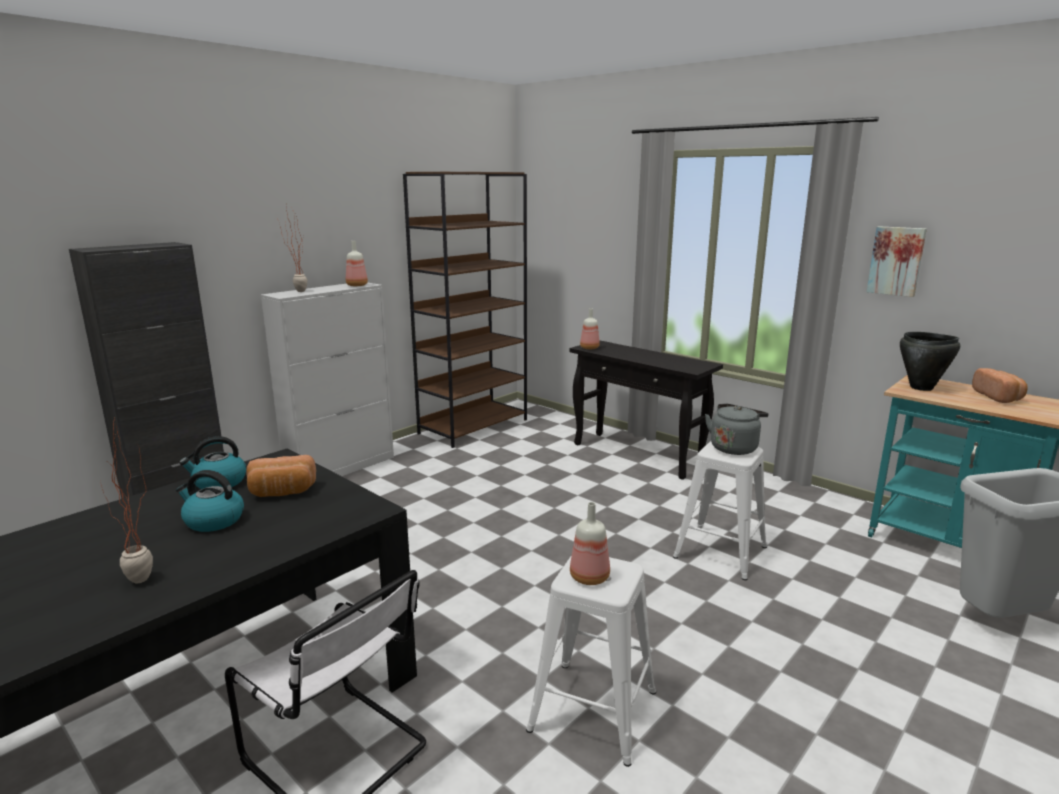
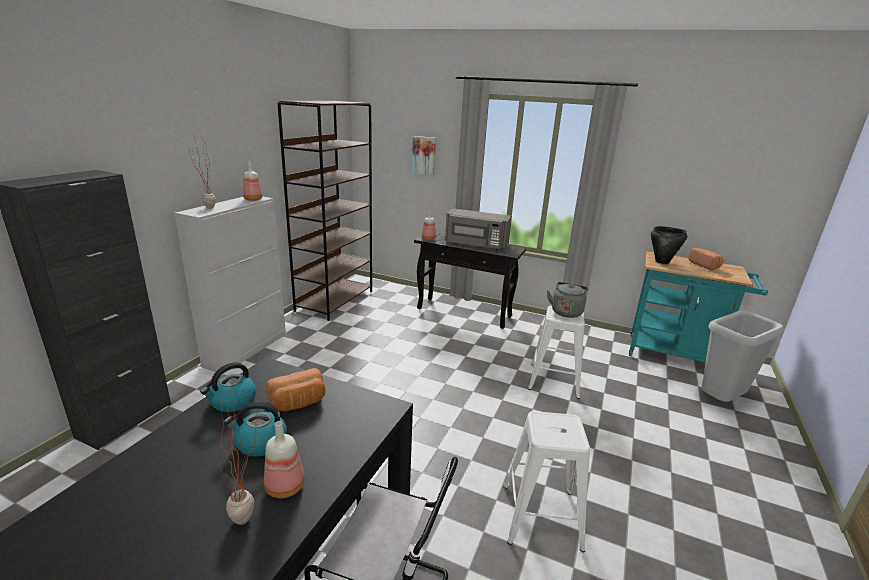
camera: 20 degrees left, 5 degrees up
bottle [570,502,610,585] -> bottle moved to [264,421,305,498]
picture [867,226,927,297] -> picture moved to [412,136,436,176]
none -> grey microwave [445,208,512,250]

